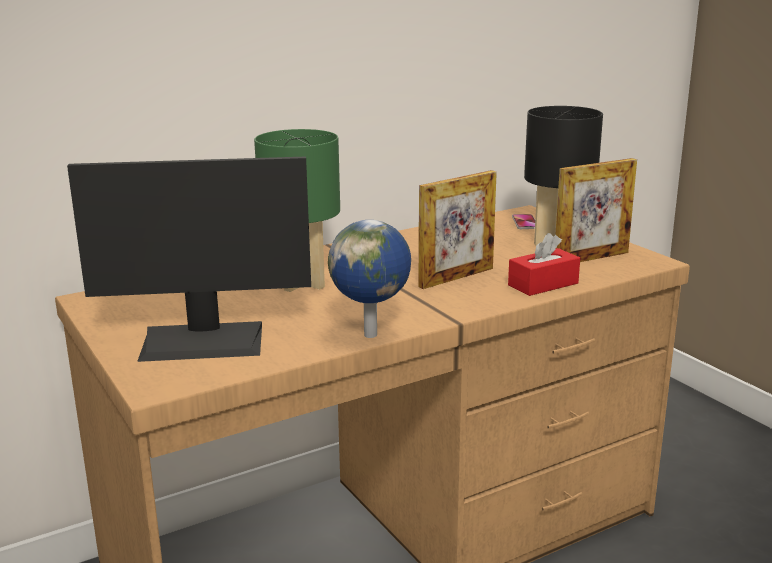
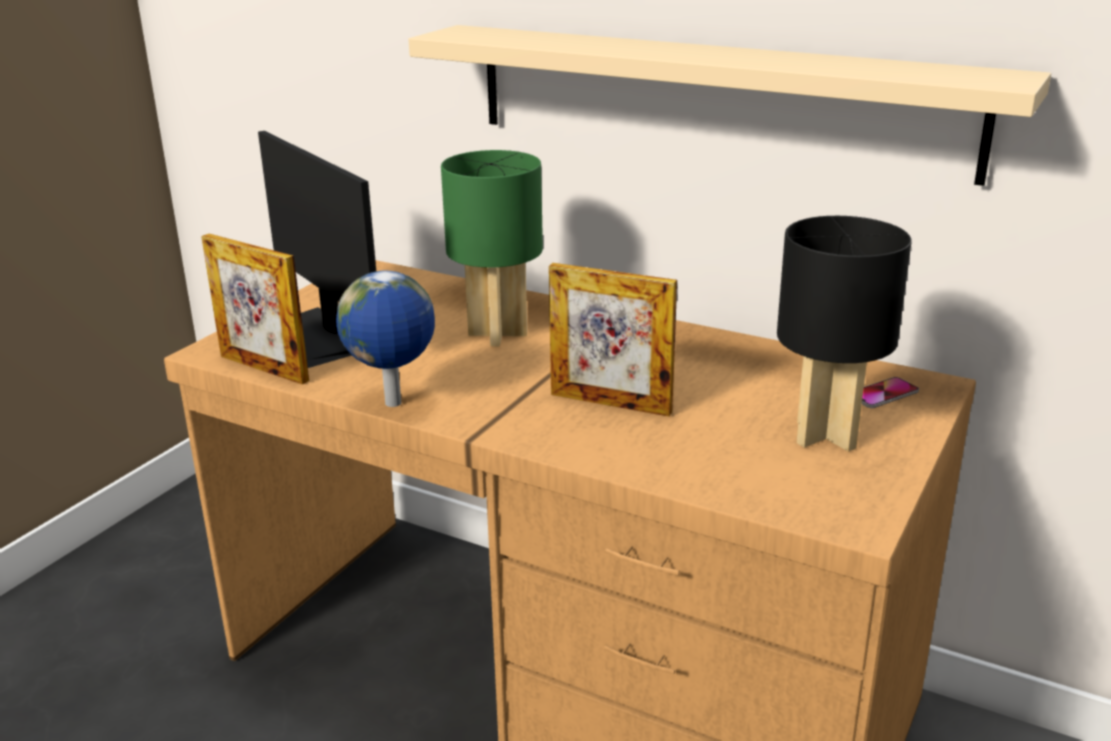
camera: 60 degrees right, 5 degrees up
red tissue box [508,233,580,296] -> none
picture frame [555,158,637,262] -> picture frame moved to [201,234,309,385]
none -> beige shelf [408,25,1051,186]

